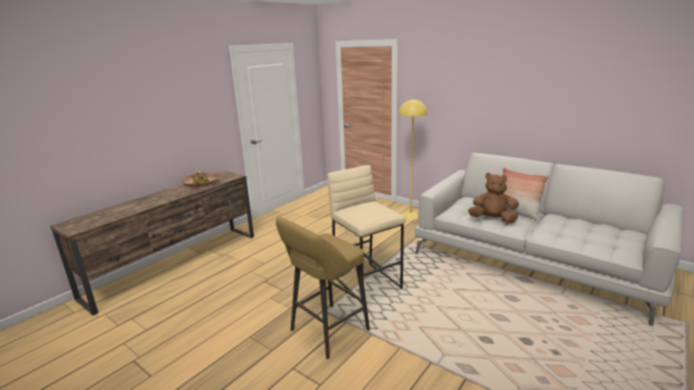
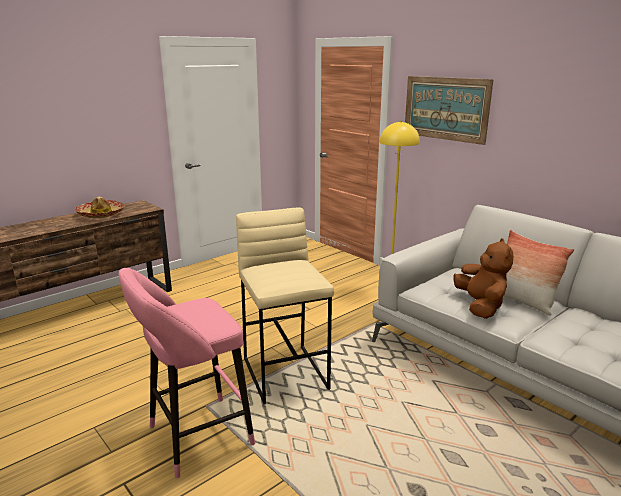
camera: 10 degrees right, 0 degrees up
yellow stool [276,217,370,359] -> pink stool [119,268,255,478]
brown plush toy [468,173,519,223] -> brown plush toy turned 60 degrees clockwise [453,238,513,319]
none -> picture [405,76,493,145]

